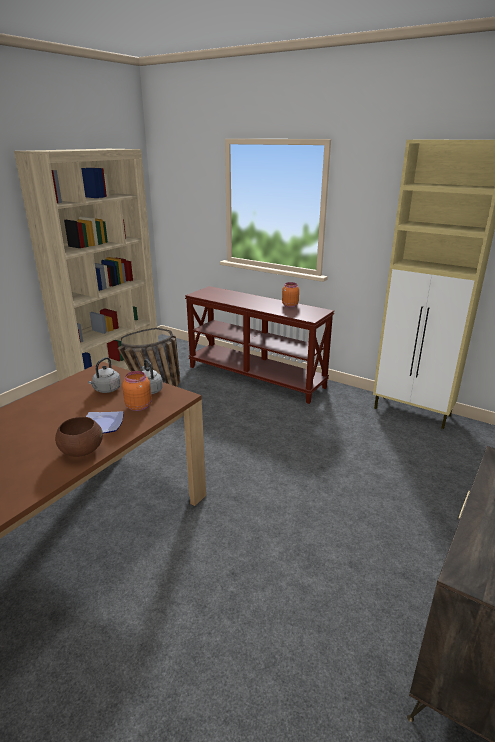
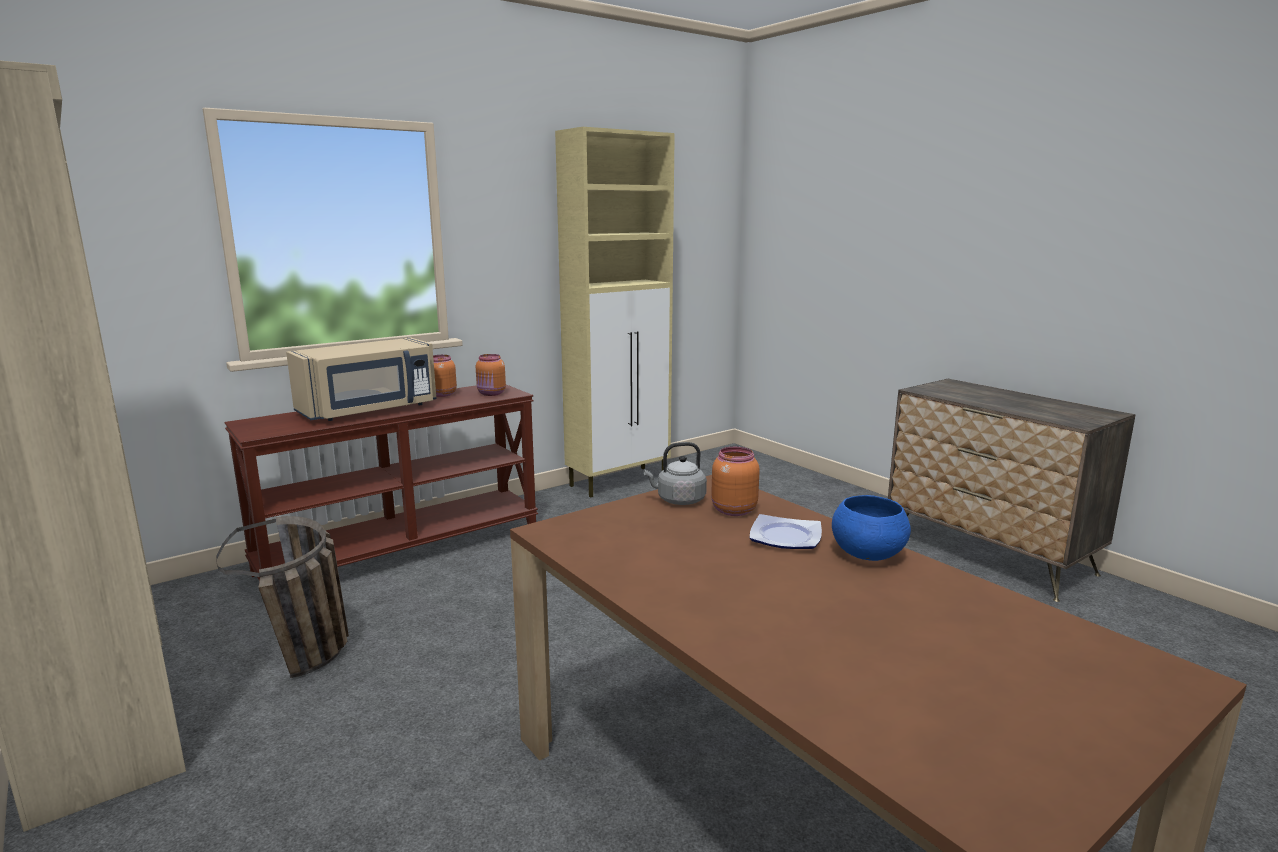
camera: 70 degrees left, 10 degrees down
brown bowl [55,417,103,457] -> blue bowl [832,495,911,561]
grey kettle [88,357,121,393] -> none
none -> beige microwave [286,338,437,421]
none -> orange jar [476,354,506,396]

